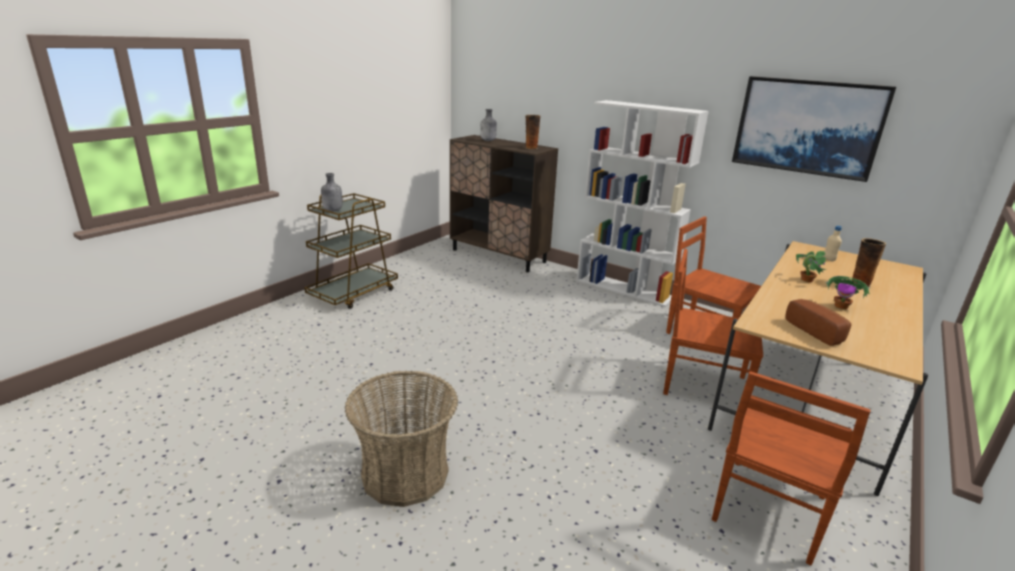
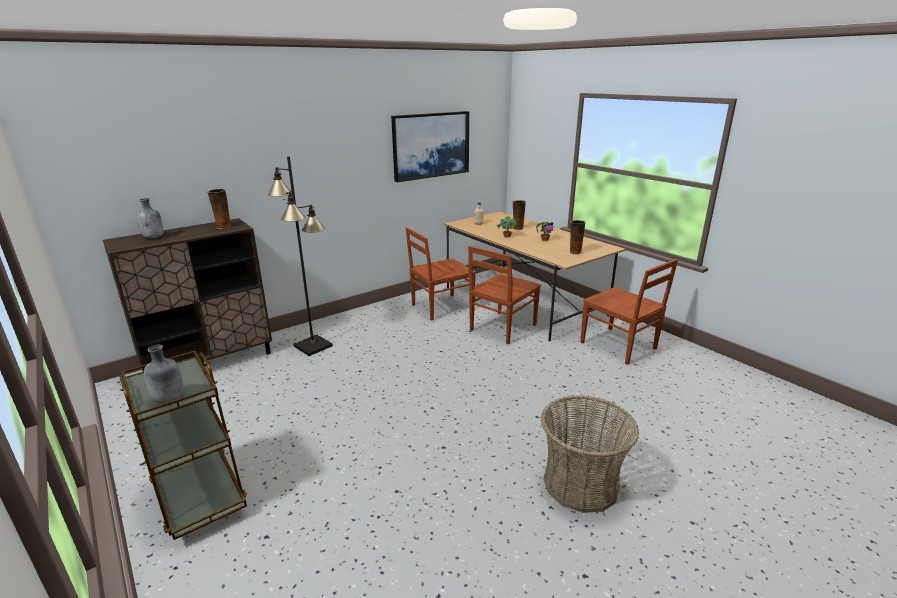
camera: 70 degrees left, 0 degrees up
white bookcase [576,100,709,307] -> none
bread [785,299,851,346] -> vase [569,220,586,254]
none -> black floor lamp [268,157,333,356]

